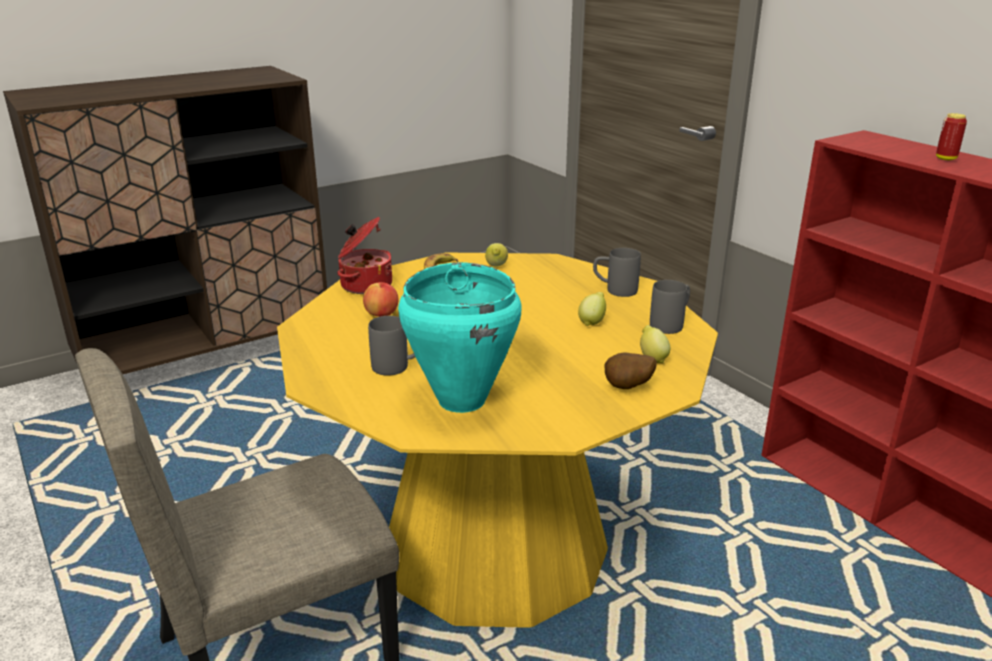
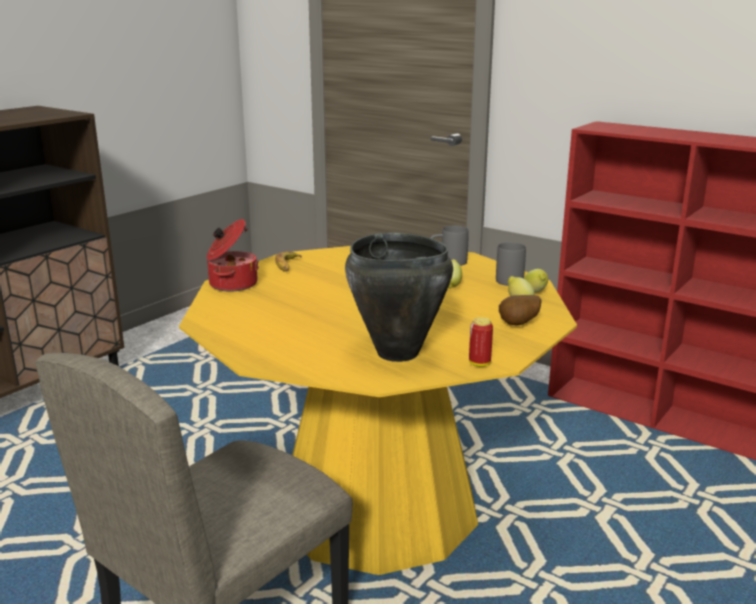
camera: 20 degrees left, 5 degrees down
apple [363,282,398,317] -> none
grey mug [368,316,415,376] -> none
turquoise cooking pot [398,262,522,413] -> black cooking pot [345,233,453,362]
lemon [485,243,508,267] -> lemon moved to [524,269,548,293]
can [936,113,967,160] -> can moved to [469,317,493,367]

